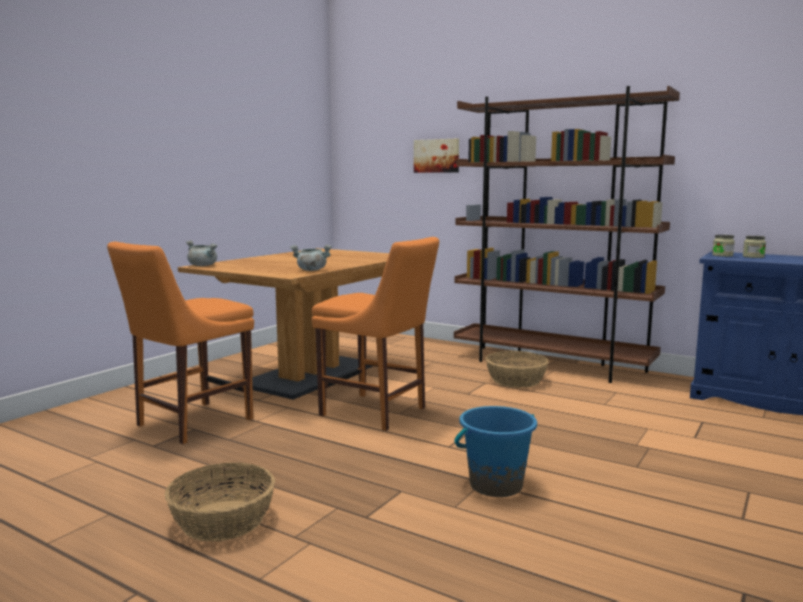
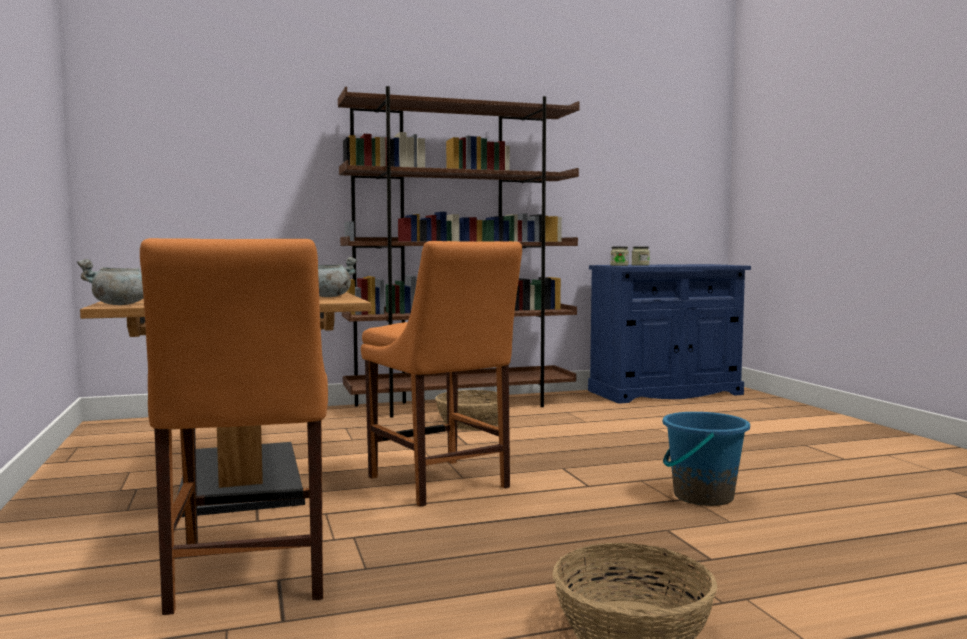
camera: 50 degrees left, 5 degrees down
orange chair [312,237,439,431] -> orange chair turned 75 degrees clockwise [361,241,522,507]
picture [414,139,459,173] -> none

